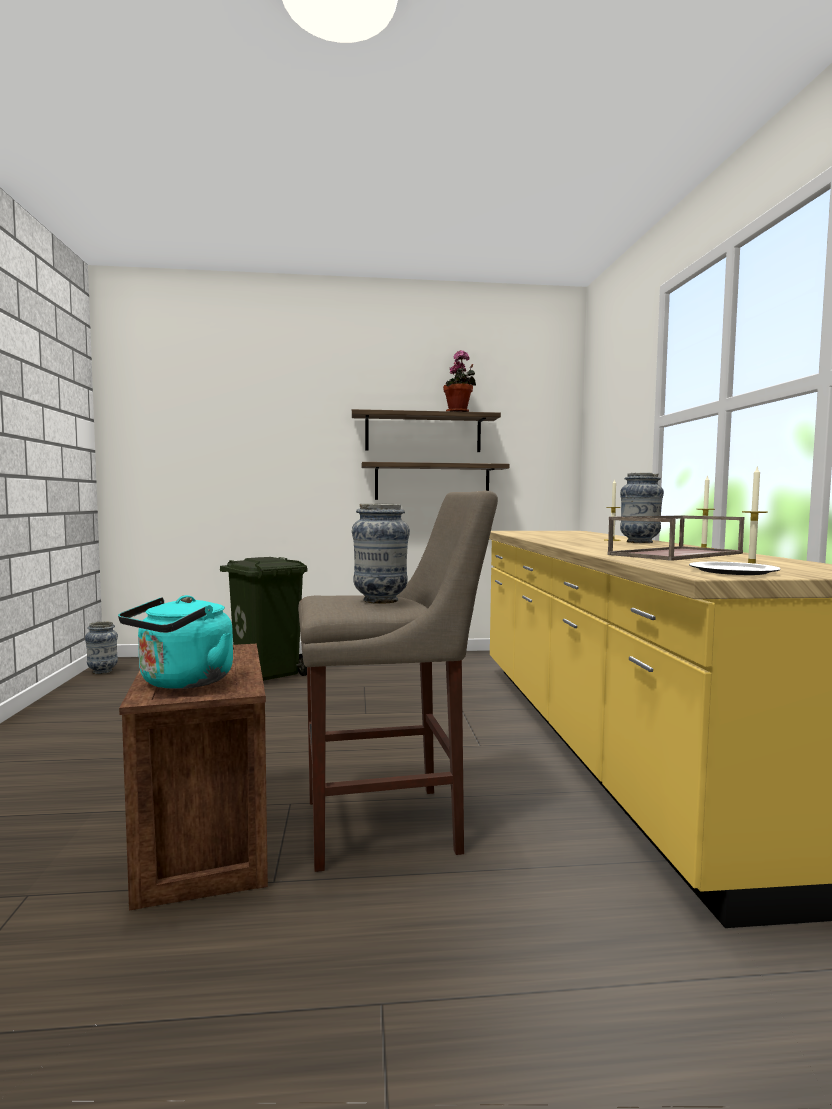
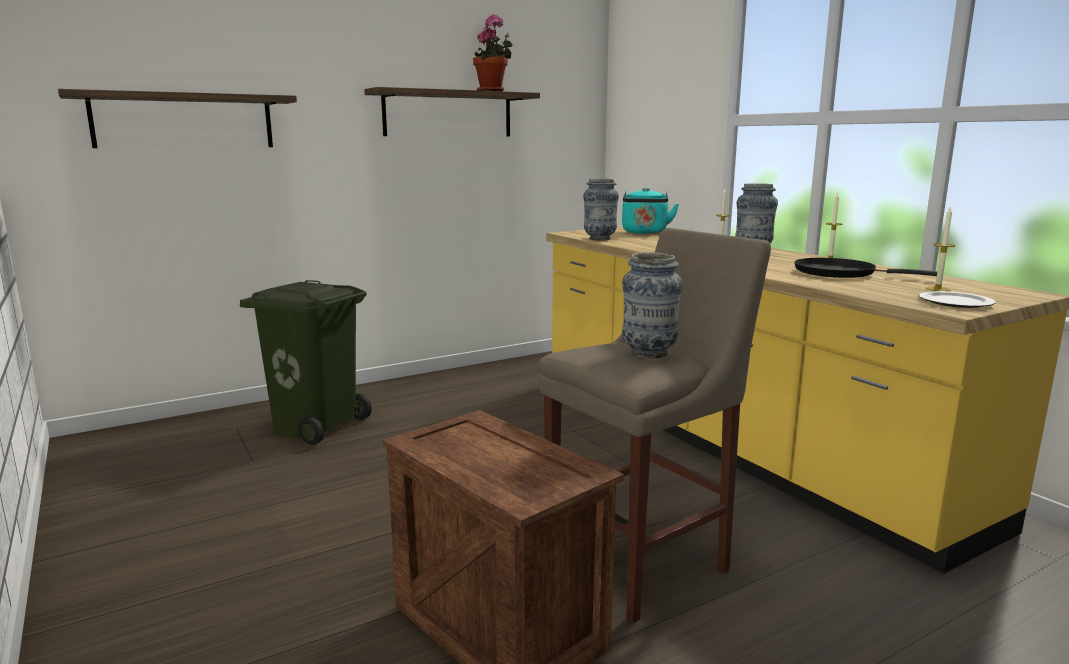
camera: 25 degrees left, 10 degrees up
vase [85,621,118,674] -> vase moved to [583,179,619,241]
turquoise kettle [118,595,233,689] -> turquoise kettle moved to [622,187,679,234]
shelf [362,462,509,500] -> shelf moved to [58,89,297,148]
brown tray [607,515,744,561] -> black frying pan [794,258,937,278]

